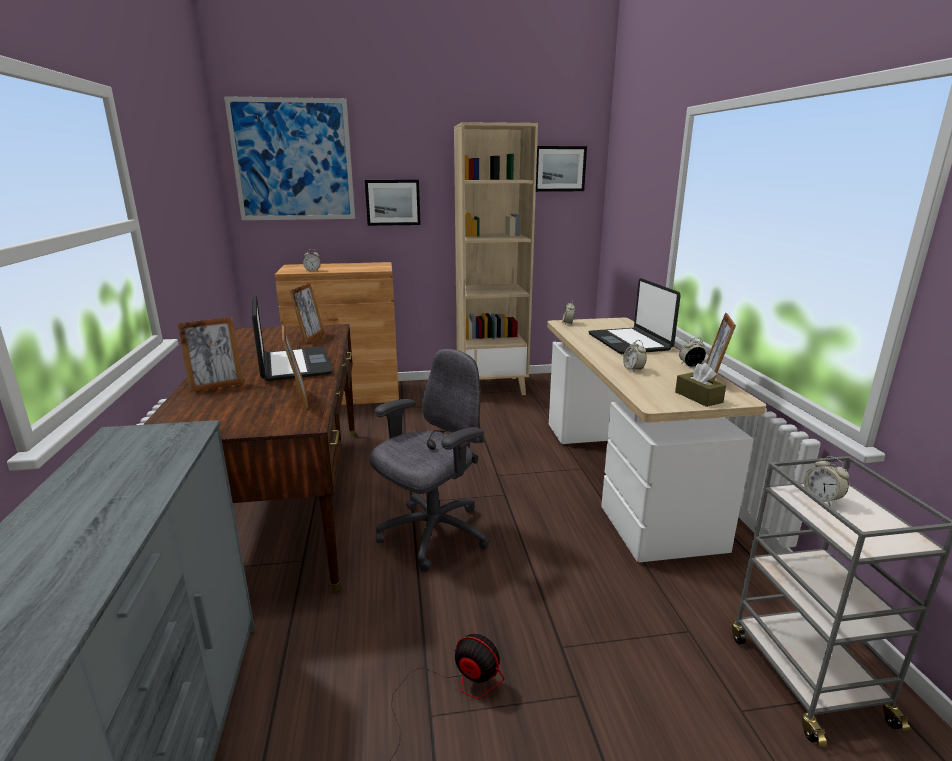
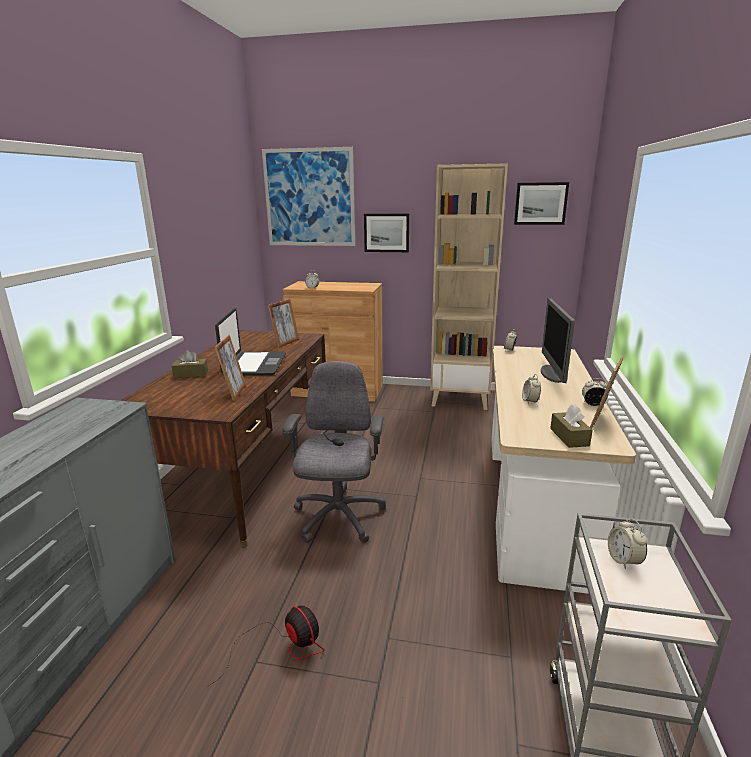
camera: 20 degrees right, 0 degrees up
picture frame [177,317,244,392] -> brown tissue box [172,350,208,378]
grey office chair [370,349,490,572] -> grey office chair turned 60 degrees counterclockwise [282,361,386,543]
laptop [588,278,681,354] -> monitor [541,298,575,383]

